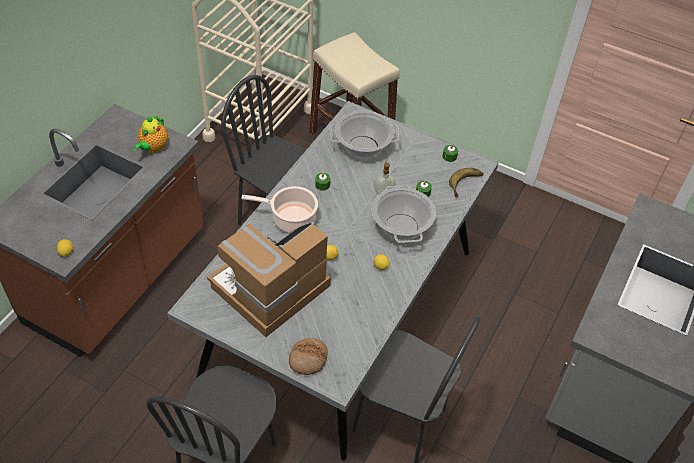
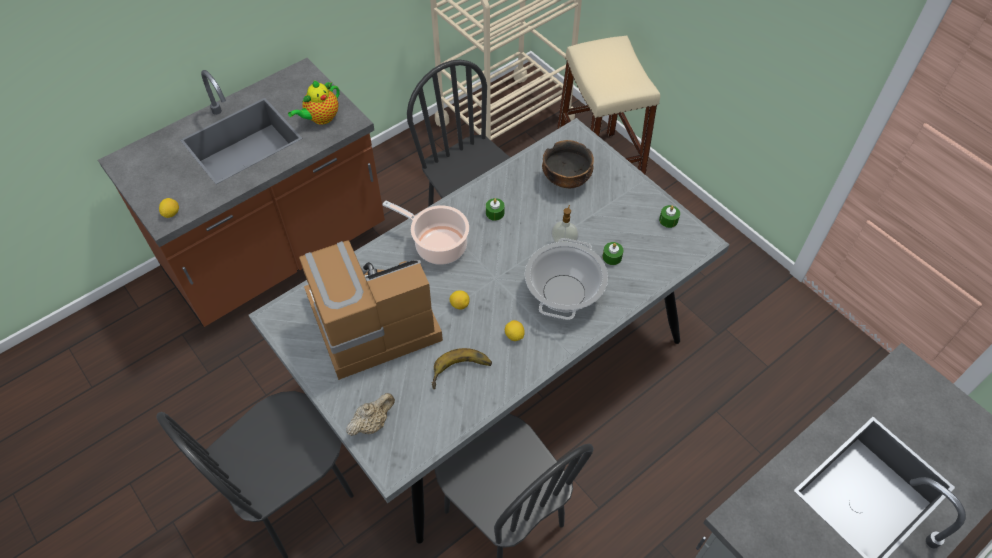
camera: 25 degrees right, 5 degrees up
bread [289,338,328,375] -> beige teapot [346,393,395,436]
cooking pot [330,111,399,158] -> bowl [542,140,594,188]
banana [449,168,483,198] -> banana moved to [432,348,492,389]

